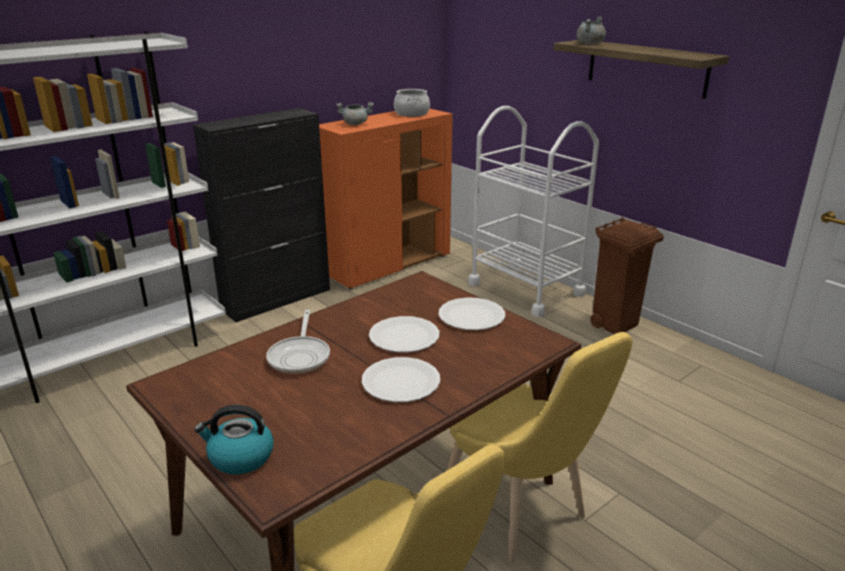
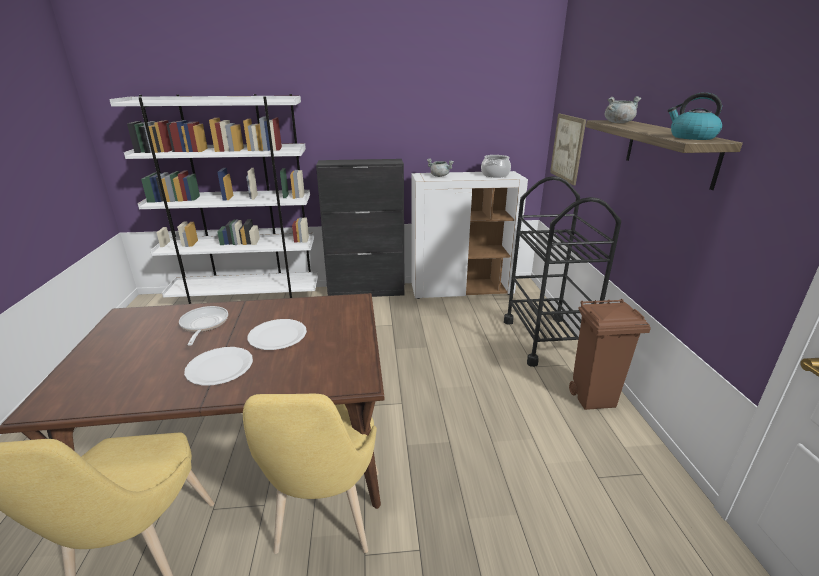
camera: 35 degrees right, 0 degrees up
kettle [194,405,274,475] -> kettle moved to [668,92,722,140]
frying pan [266,310,330,374] -> frying pan turned 135 degrees clockwise [179,306,228,346]
orange cabinet [319,108,453,289] -> white cabinet [411,171,528,299]
white plate [438,297,505,330] -> none
white cart [468,106,599,317] -> black cart [504,176,621,367]
none -> picture [550,114,586,185]

